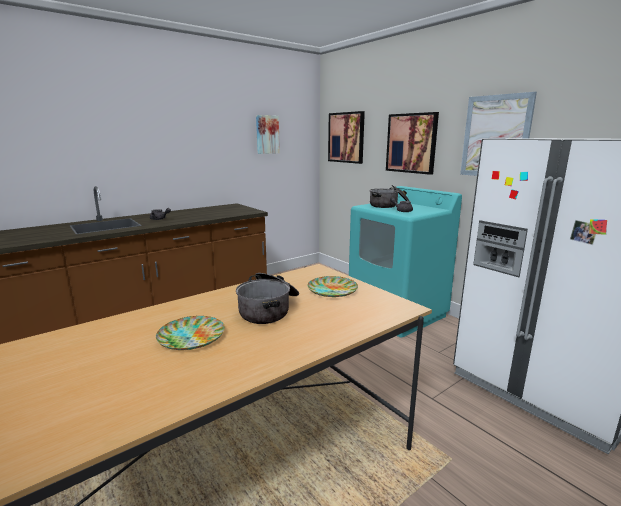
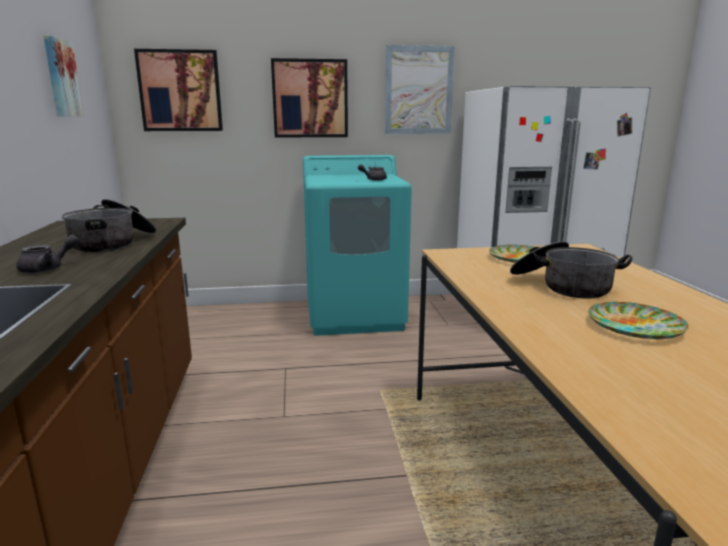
camera: 60 degrees left, 0 degrees up
cooking pot [369,185,409,208] -> cooking pot moved to [62,199,156,252]

